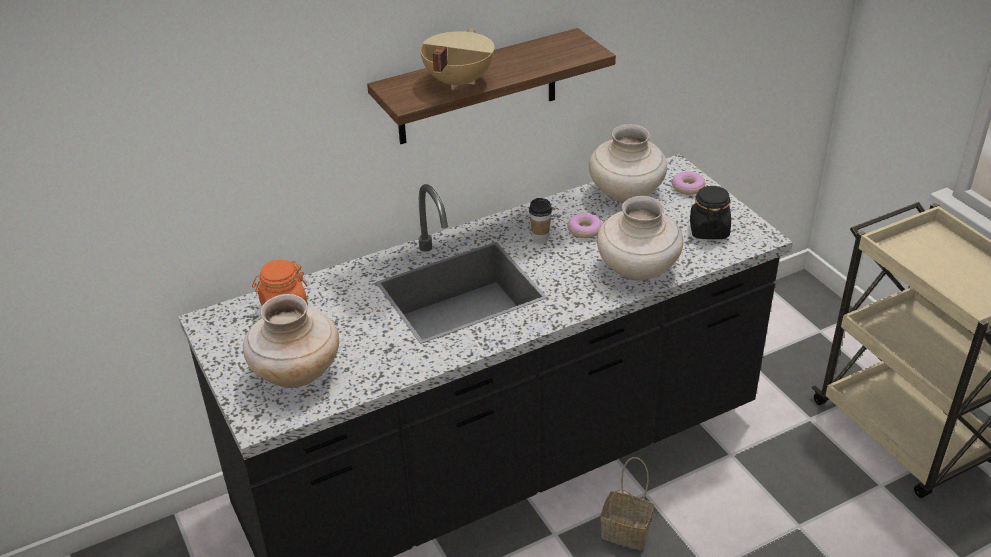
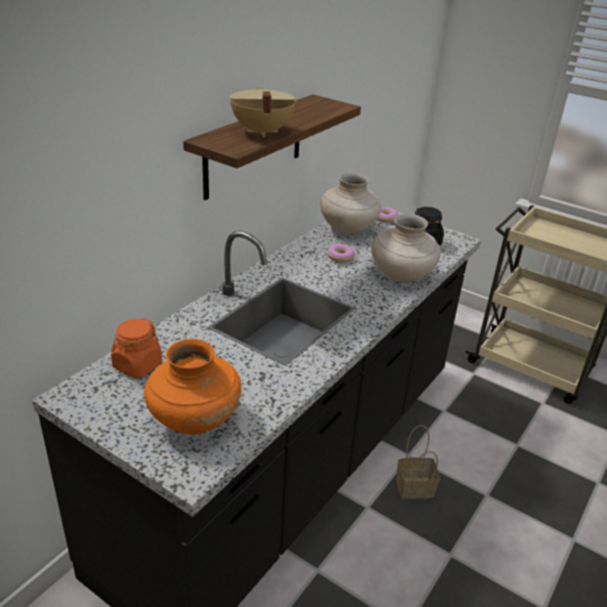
camera: 30 degrees left, 5 degrees down
beige vase [243,294,339,388] -> orange vase [144,339,241,434]
cup [529,198,552,243] -> none

